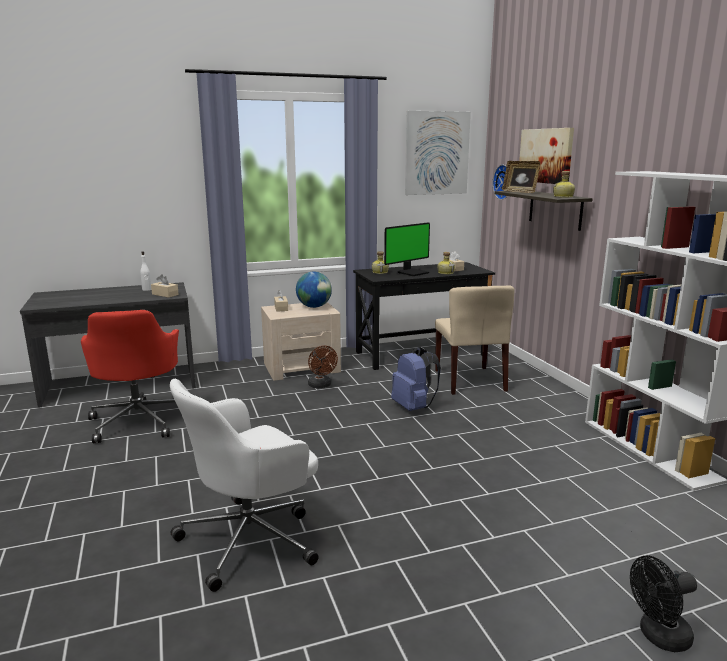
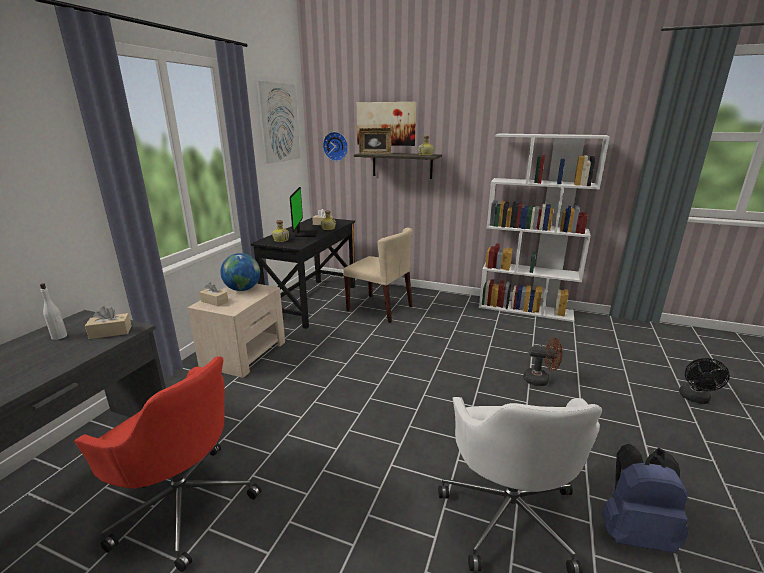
camera: 50 degrees left, 5 degrees up
brown fan [308,346,338,388] -> brown fan moved to [523,338,562,386]
blue backpack [391,347,441,411] -> blue backpack moved to [602,444,689,553]

